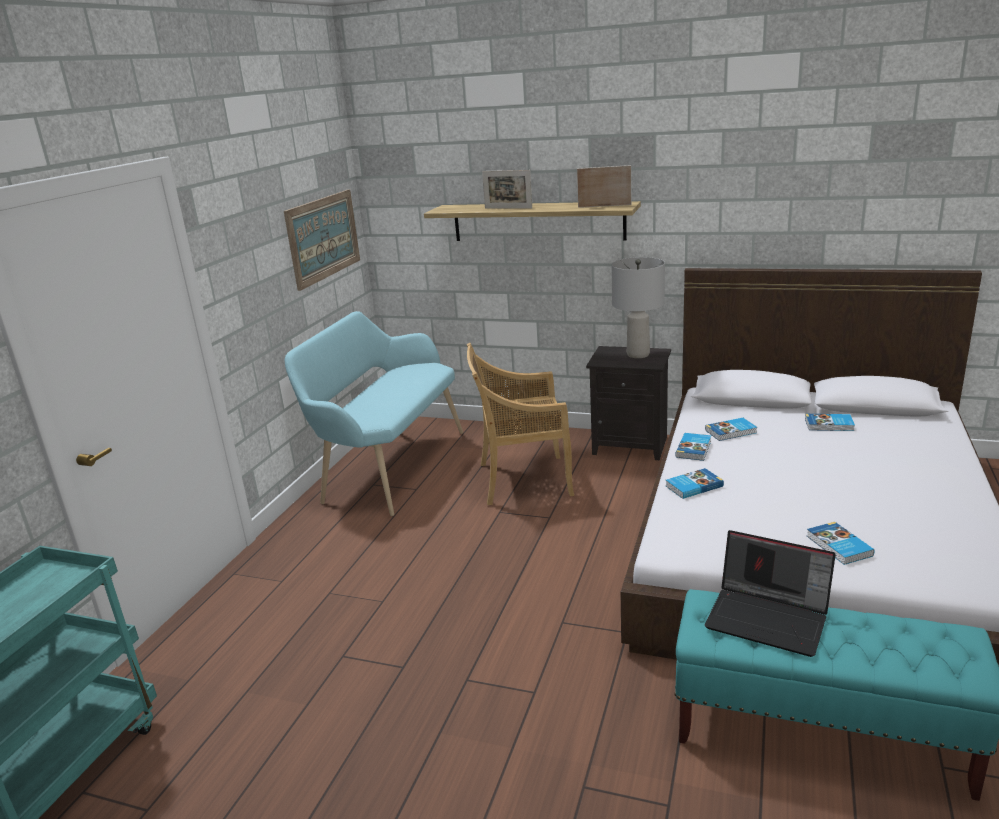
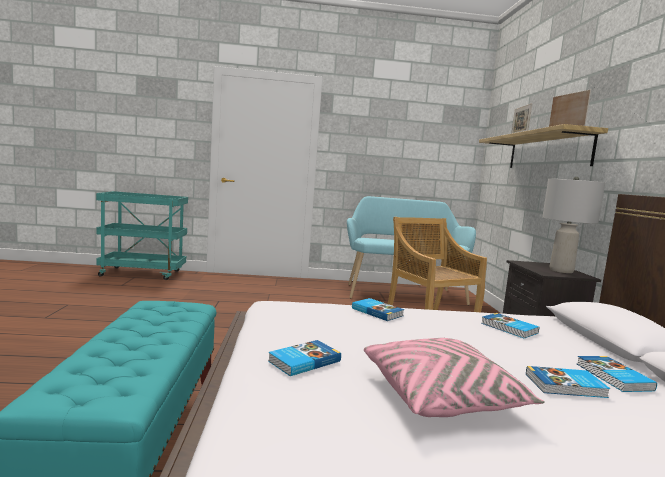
camera: 65 degrees right, 15 degrees down
picture [284,190,360,291] -> none
book [675,433,711,461] -> book moved to [526,366,610,398]
laptop [705,530,836,657] -> none
none -> pink pillow [364,338,544,417]

